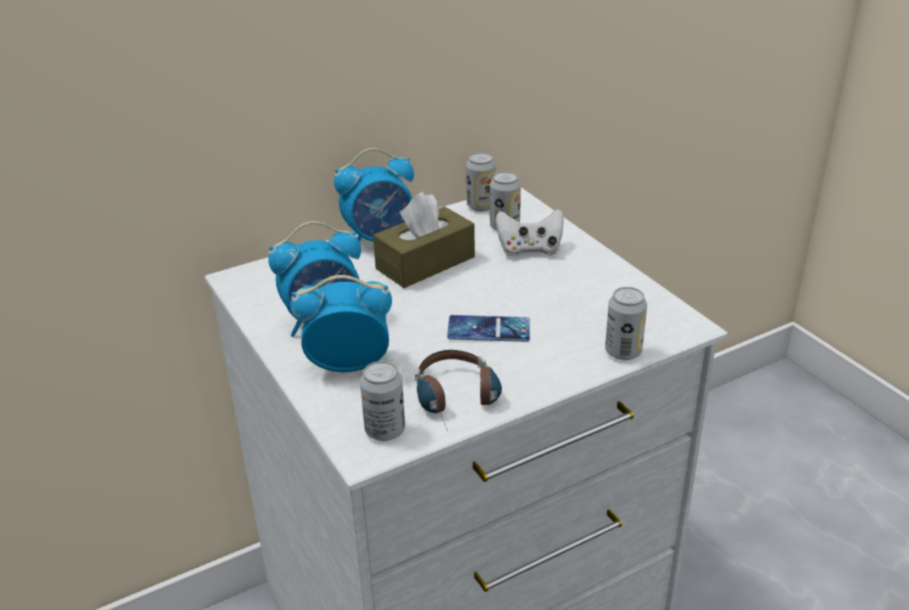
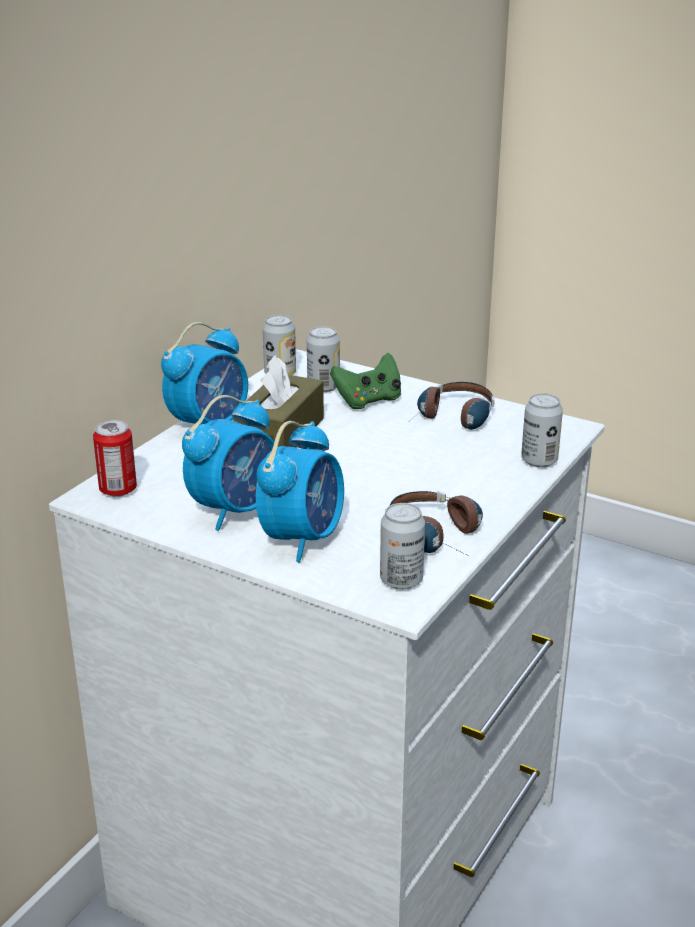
camera: 30 degrees left, 5 degrees down
alarm clock [290,275,392,372] -> alarm clock turned 150 degrees clockwise [256,421,344,562]
phone [447,315,530,342] -> none
white game controller [496,209,564,256] -> green game controller [330,353,401,409]
none -> can [93,420,137,497]
none -> headphones [410,382,495,430]

